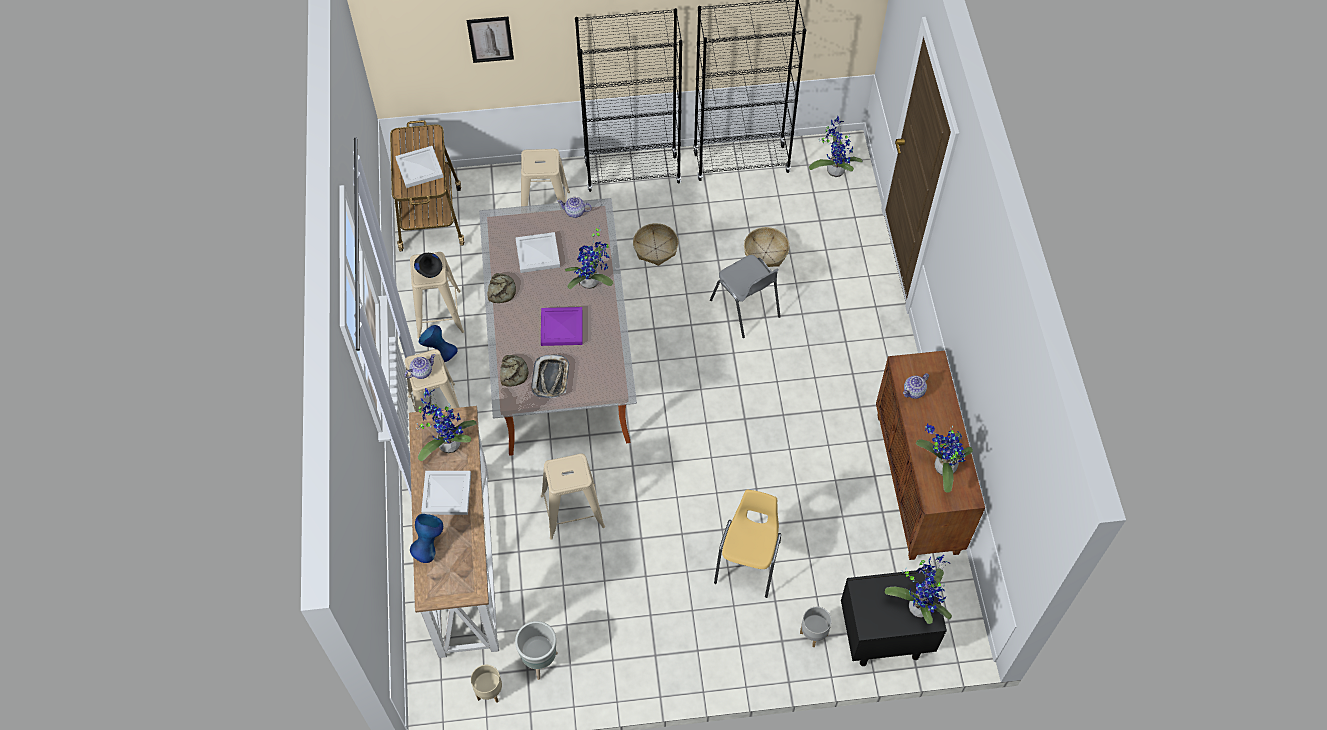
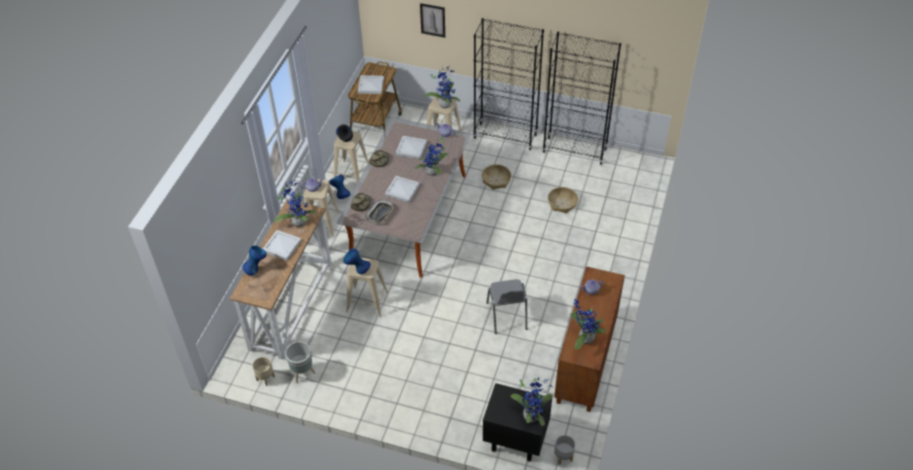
camera: 25 degrees right, 10 degrees down
purple tray [541,307,582,346] -> white tray [385,176,420,203]
grey chair [710,255,781,338] -> grey chair moved to [487,279,527,334]
yellow chair [714,490,781,598] -> none
grey planter [800,607,832,647] -> grey planter moved to [554,435,575,465]
potted plant [809,116,863,177] -> potted plant moved to [425,66,460,108]
none -> blue vase [343,248,371,274]

